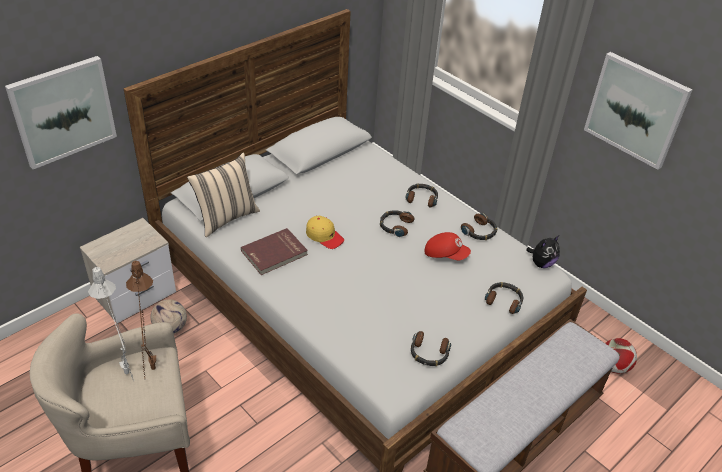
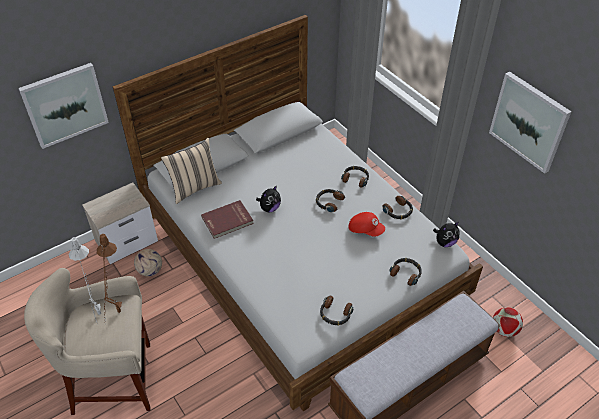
camera: 10 degrees right, 5 degrees up
yellow cap [306,216,344,249] -> plush toy [256,185,281,212]

